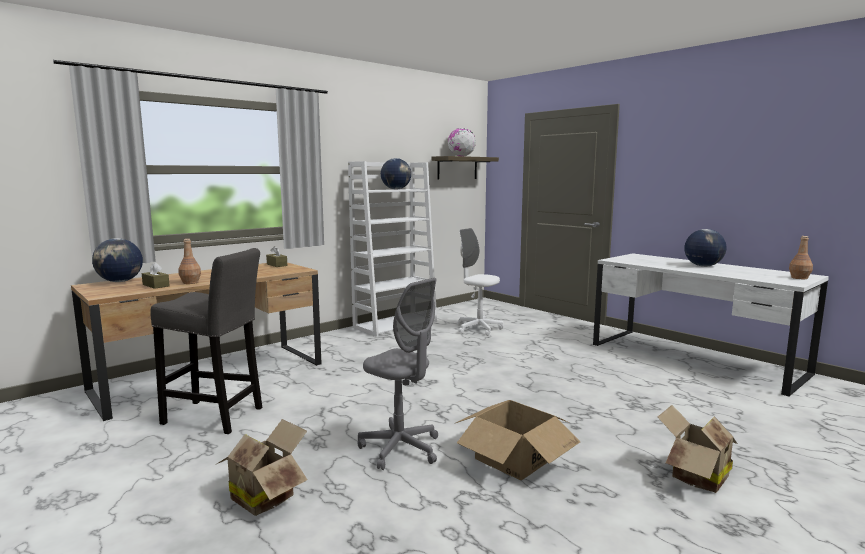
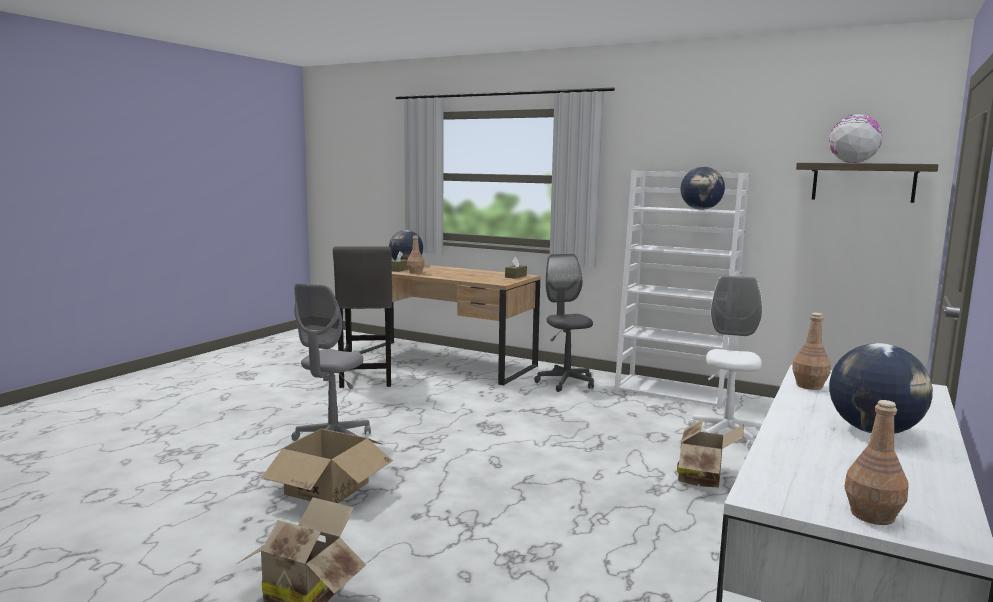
camera: 70 degrees right, 0 degrees up
cardboard box [215,419,308,516] -> cardboard box moved to [677,419,744,487]
none -> grey office chair [534,254,594,392]
none -> brown bottle [792,313,831,390]

